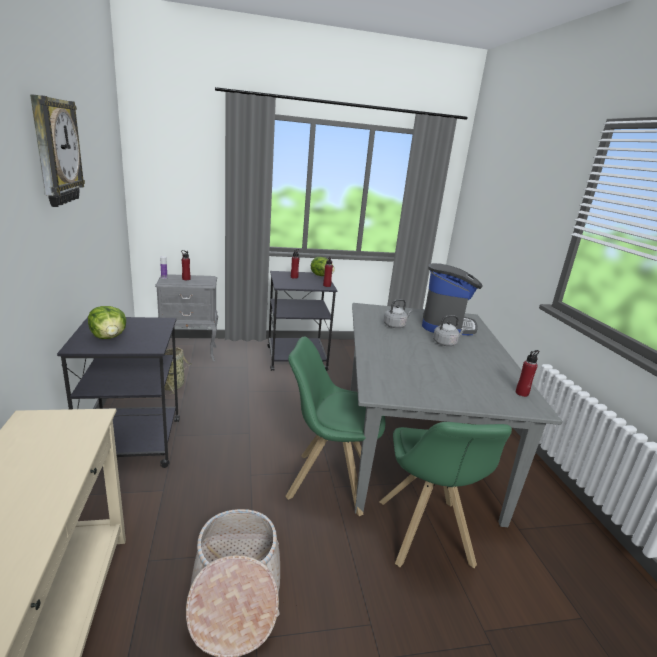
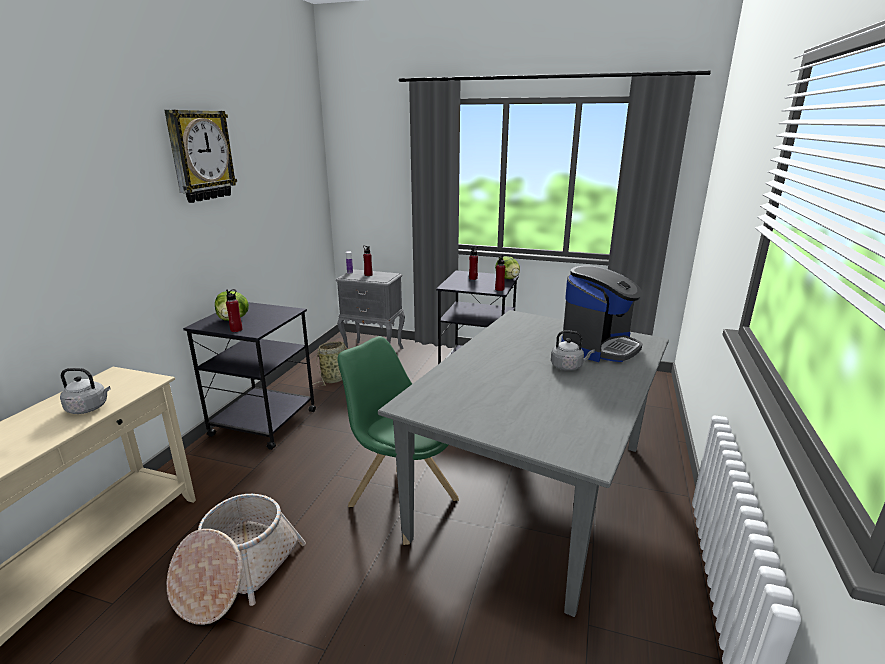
camera: 30 degrees right, 0 degrees up
green chair [379,422,512,568] -> none
grey kettle [384,299,413,328] -> grey kettle moved to [60,368,110,414]
red bottle [516,350,540,397] -> red bottle moved to [226,289,243,332]

